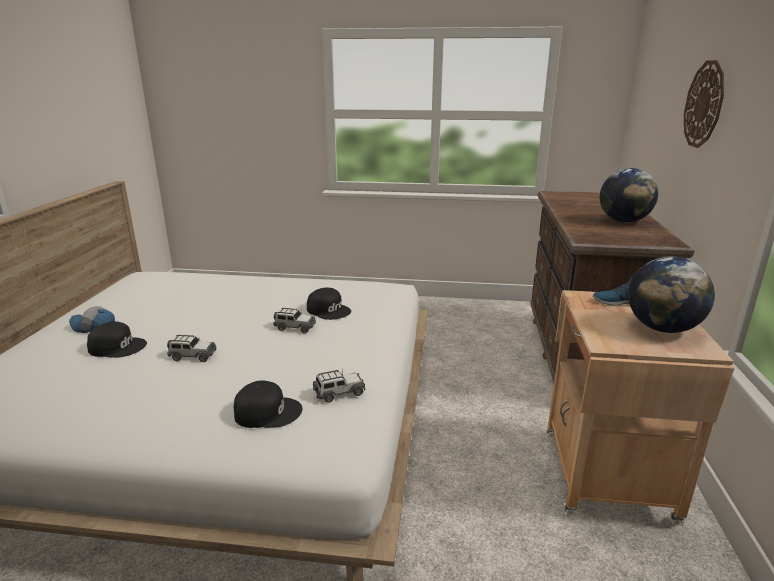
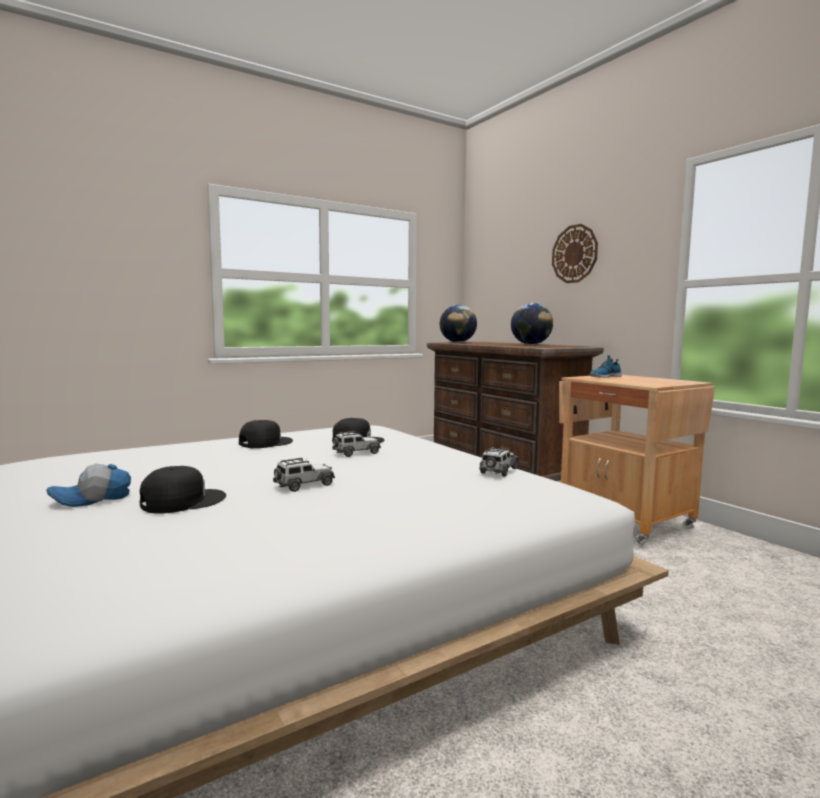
camera: 40 degrees left, 15 degrees down
black cap [234,380,302,428] -> black cap moved to [239,420,293,448]
globe [628,257,715,333] -> globe moved to [440,305,477,342]

